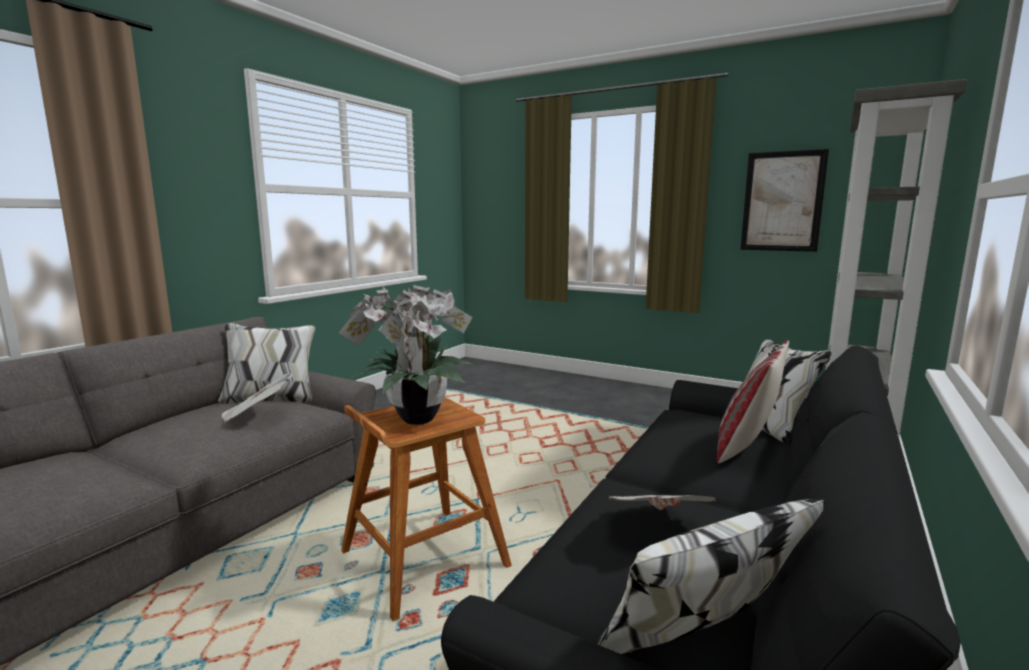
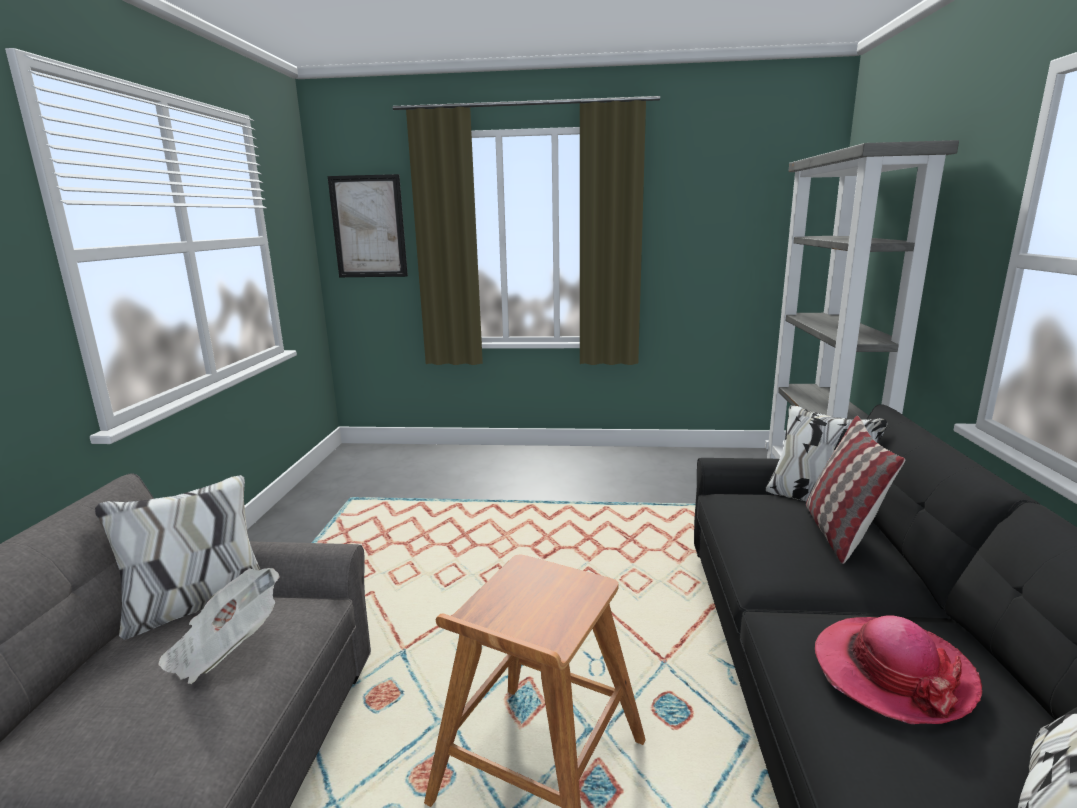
camera: 25 degrees left, 5 degrees up
potted plant [339,285,473,425] -> none
newspaper [609,495,716,510] -> hat [815,616,982,724]
picture [740,149,829,252] -> picture moved to [328,174,408,277]

